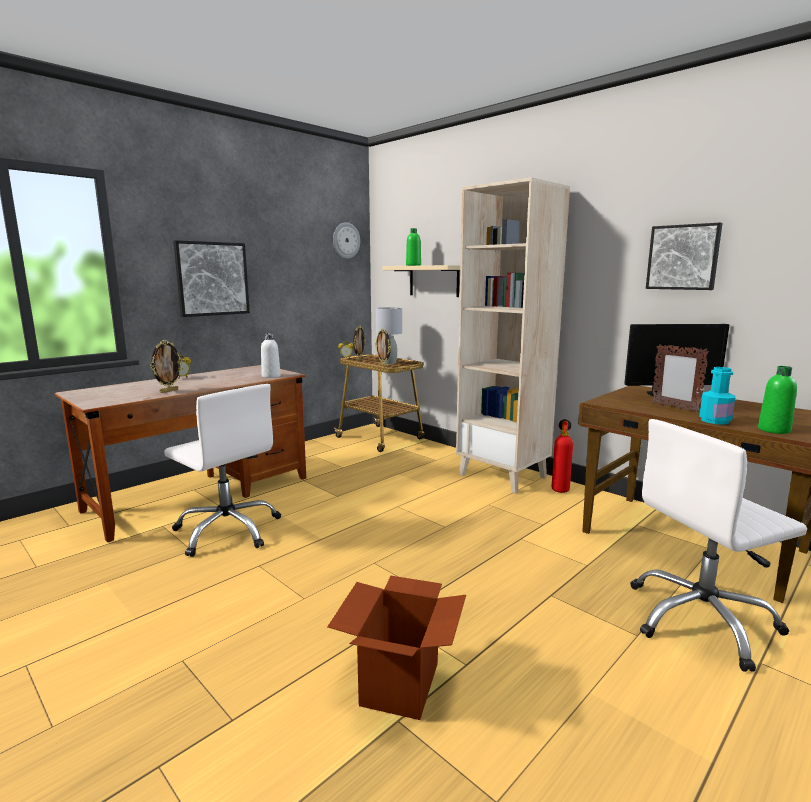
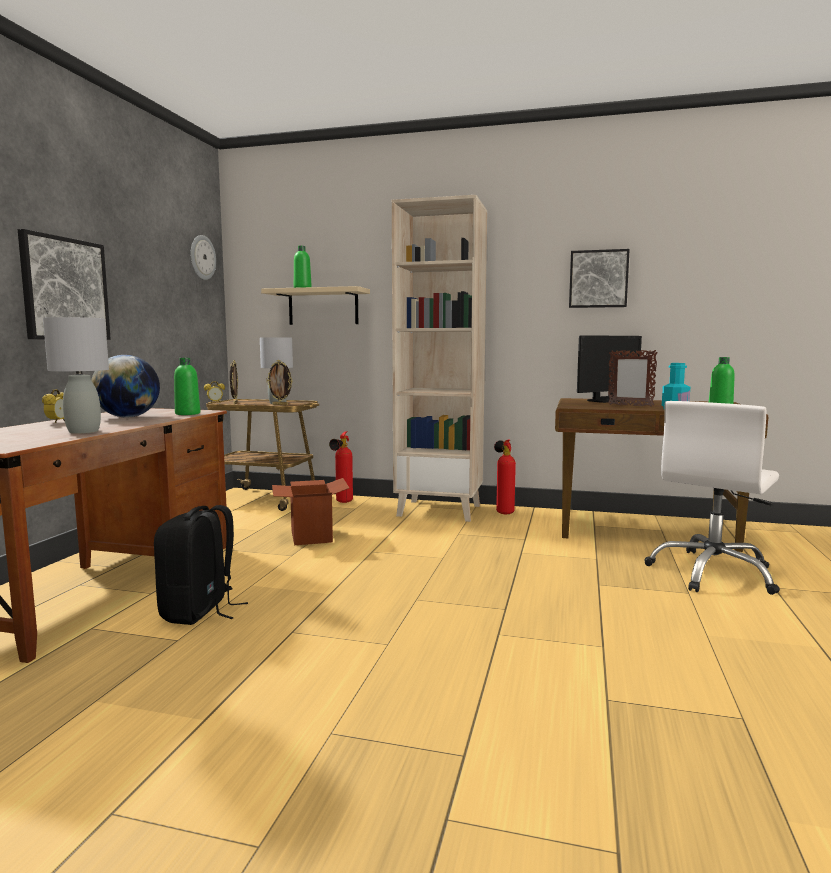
camera: 30 degrees left, 5 degrees down
picture frame [151,340,183,393] -> grey table lamp [43,317,109,434]
white office chair [164,384,281,557] -> black backpack [154,505,248,625]
white bottle [261,334,281,378] -> green bottle [174,358,200,415]
cardboard box [327,576,466,720] -> cardboard box moved to [272,478,349,545]
none -> globe [91,355,160,417]
none -> fire extinguisher [329,431,353,503]

